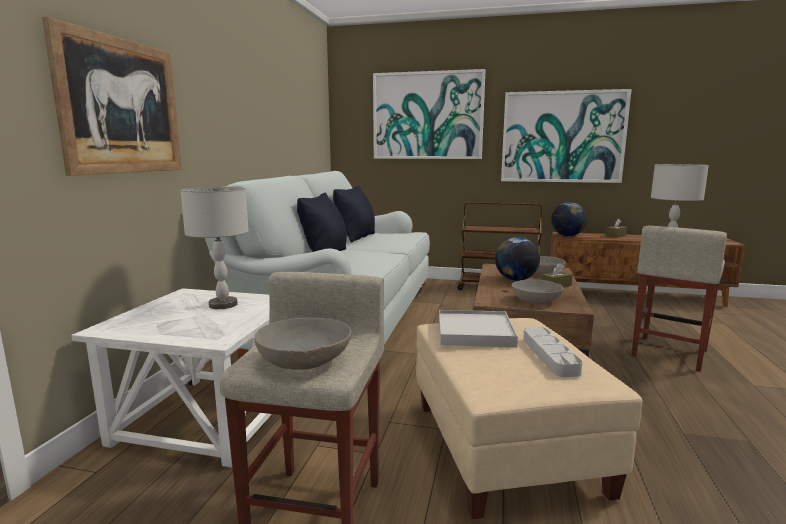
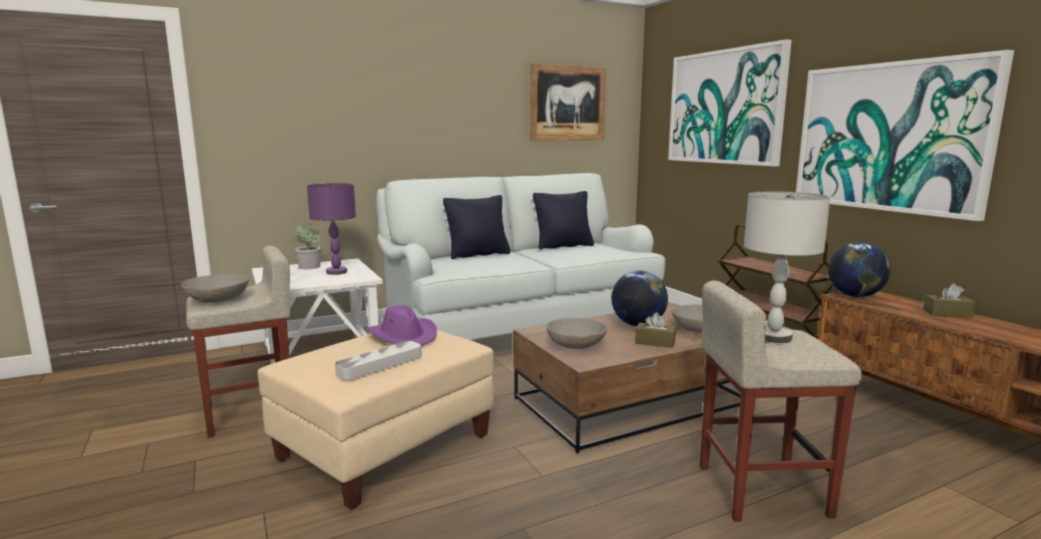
camera: 50 degrees right, 0 degrees up
picture [42,17,182,176] -> picture moved to [530,63,606,141]
grey table lamp [180,187,249,309] -> purple table lamp [307,183,356,275]
white tray [439,310,518,347] -> purple hat [366,305,437,346]
none -> potted plant [295,223,321,269]

